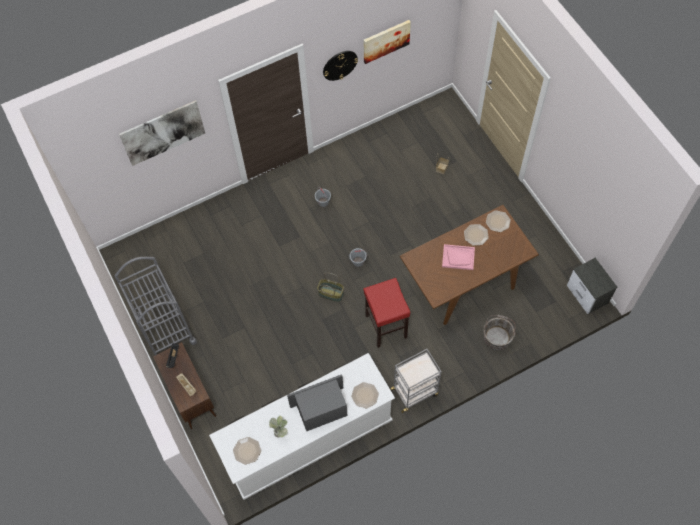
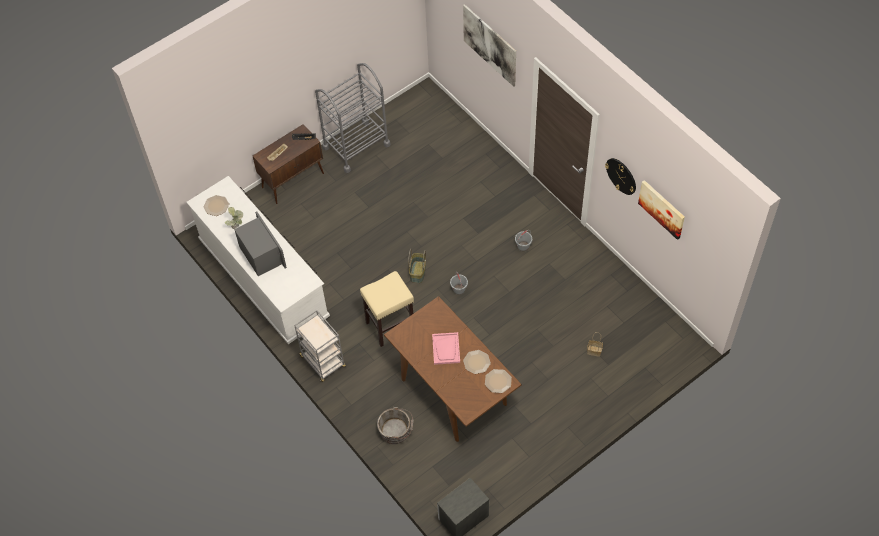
camera: 80 degrees right, 5 degrees down
plate [351,382,379,408] -> none
red stool [363,278,411,348] -> beige stool [360,271,414,347]

